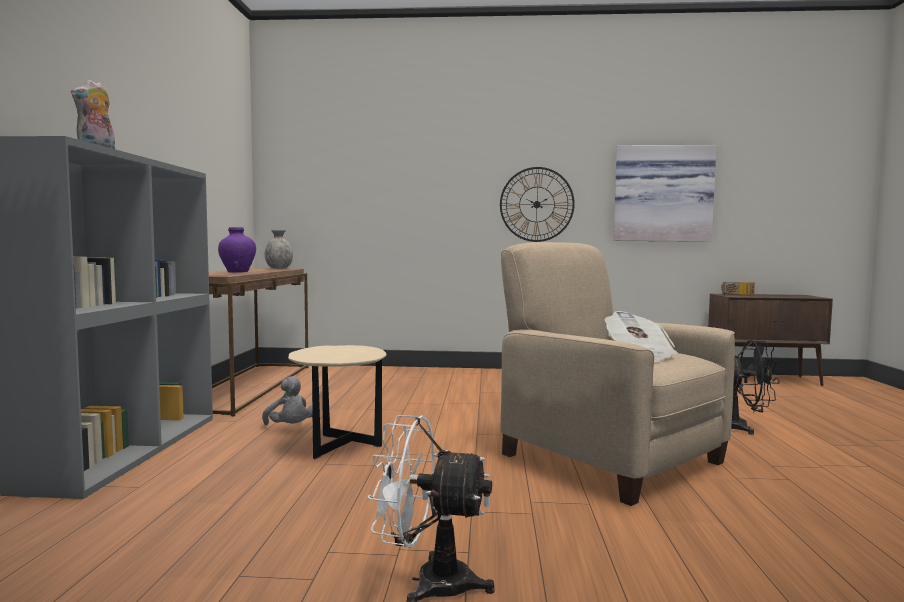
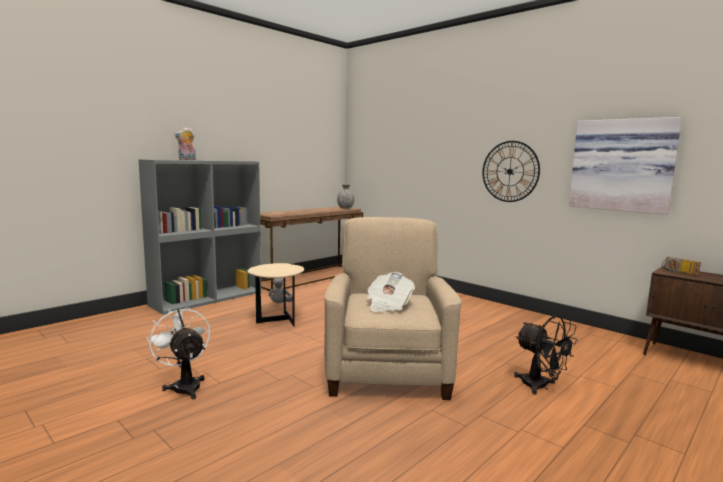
camera: 40 degrees right, 5 degrees up
purple vase [218,227,256,273] -> none

